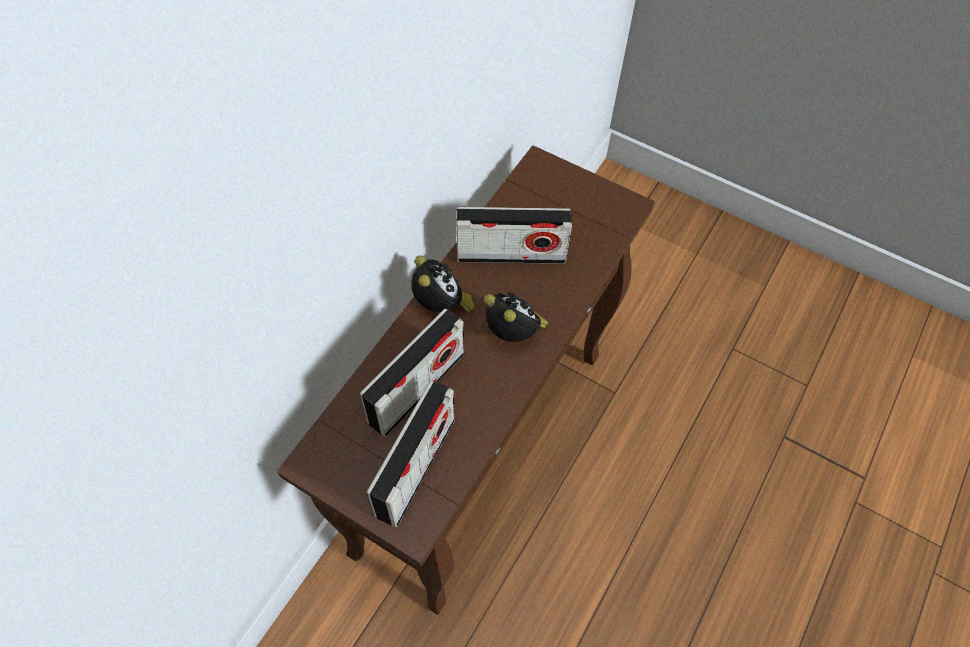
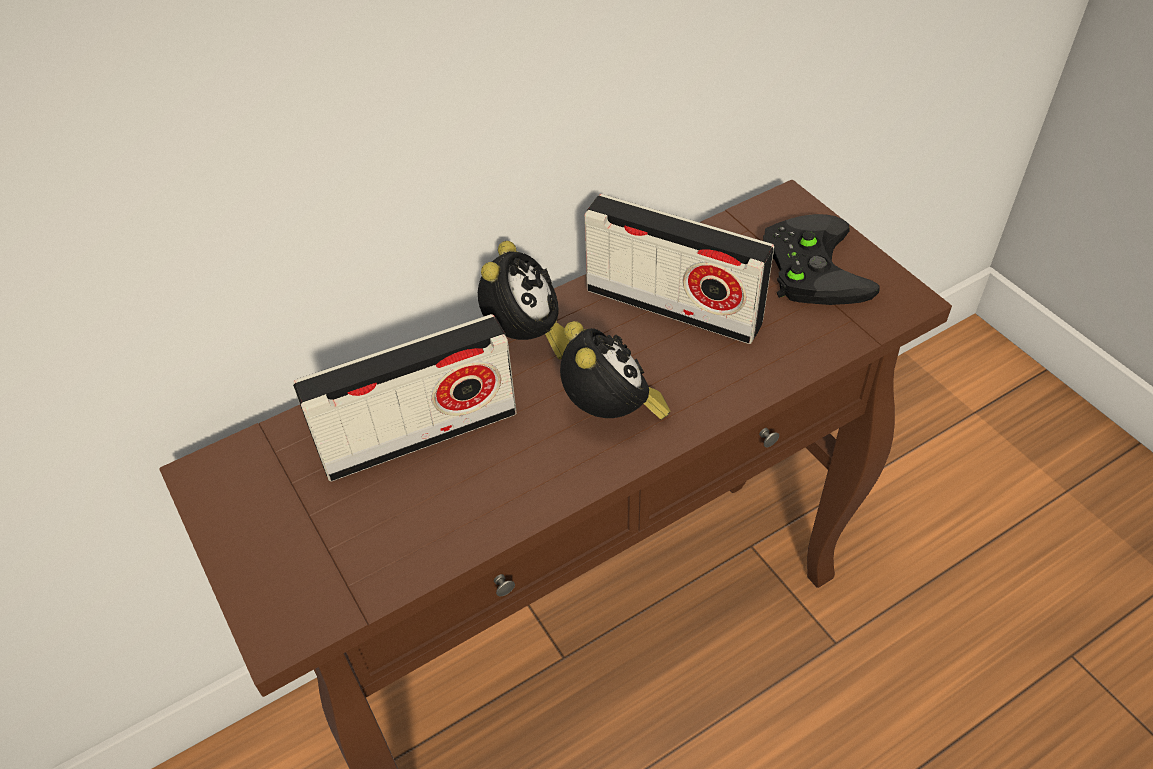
camera: 30 degrees right, 10 degrees down
radio [367,380,455,527] -> none
none -> black game controller [763,214,880,305]

